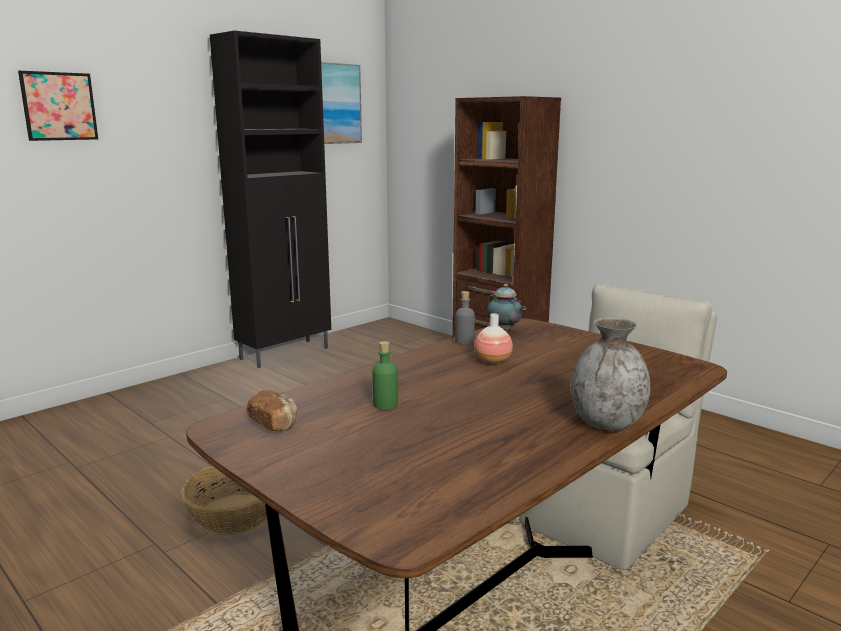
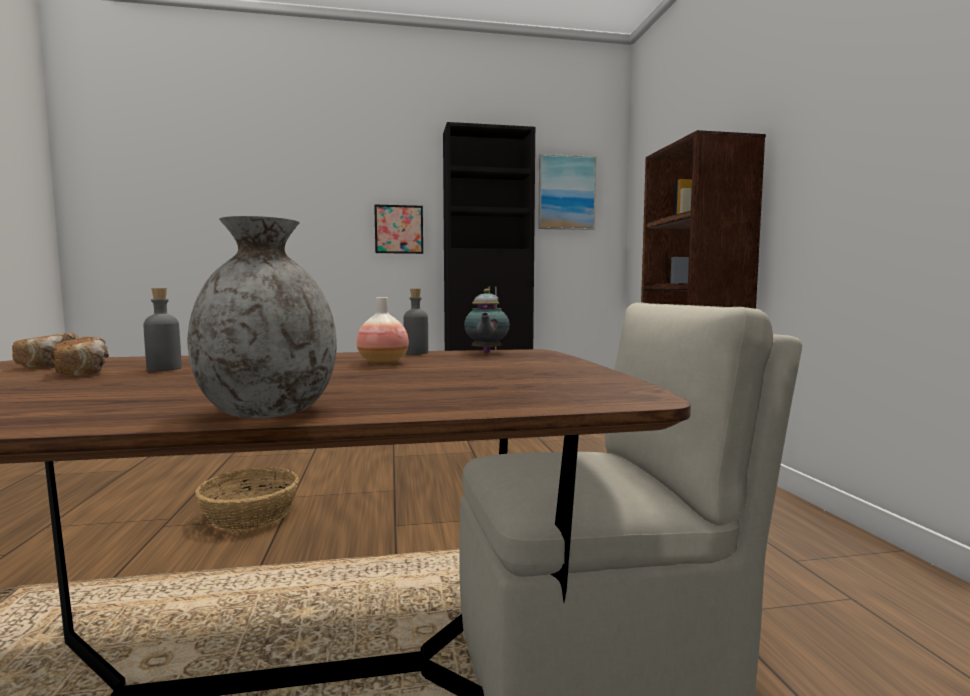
camera: 35 degrees right, 10 degrees down
picture [18,71,98,141] -> picture moved to [374,204,423,254]
green bottle [373,341,398,410] -> grey bottle [143,288,182,371]
none -> bread [53,337,109,376]

